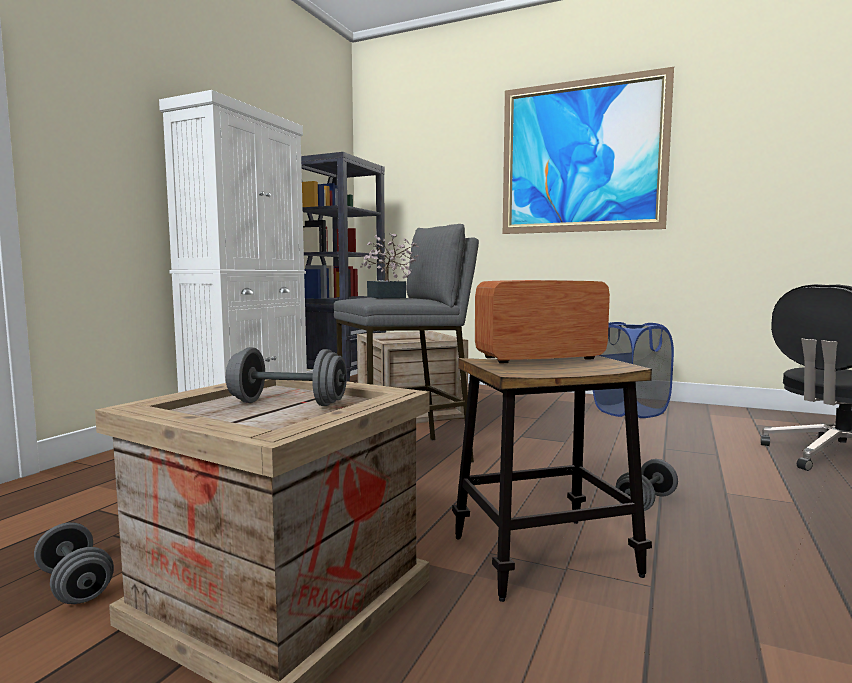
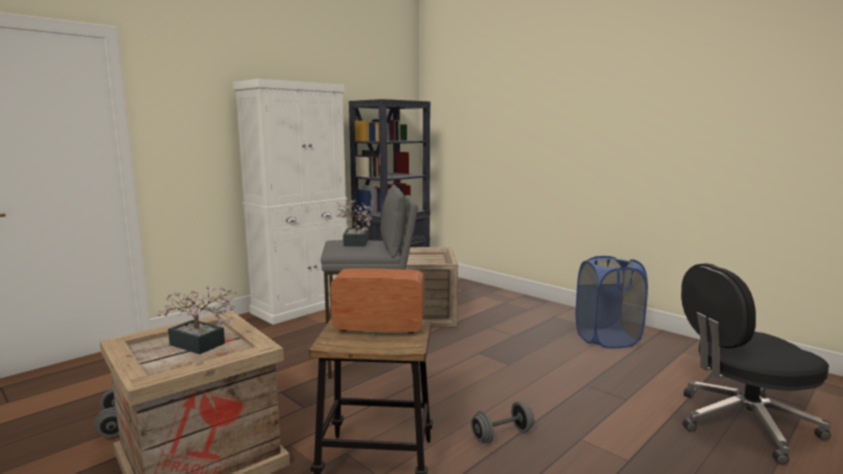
camera: 20 degrees right, 5 degrees up
grey dumbbell [226,348,347,406] -> potted plant [156,286,236,354]
picture [503,67,674,234] -> none

